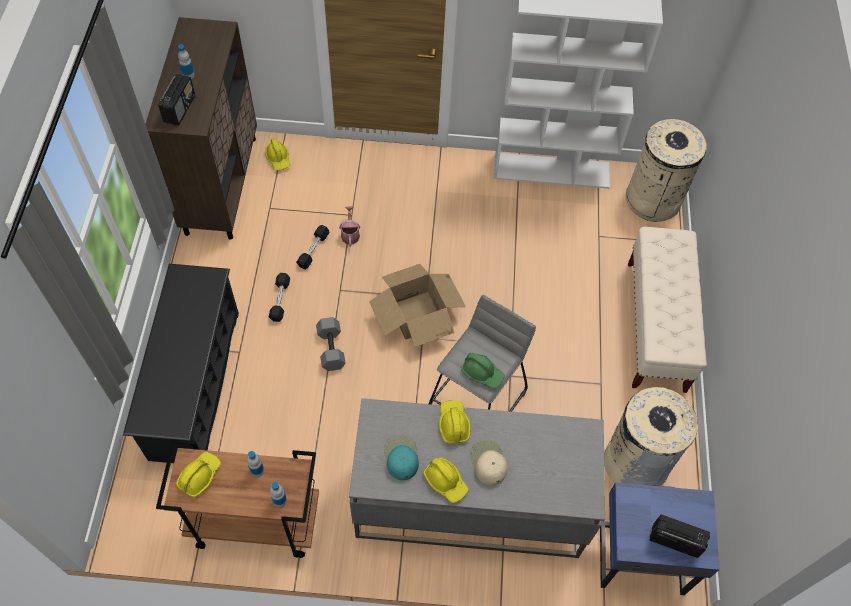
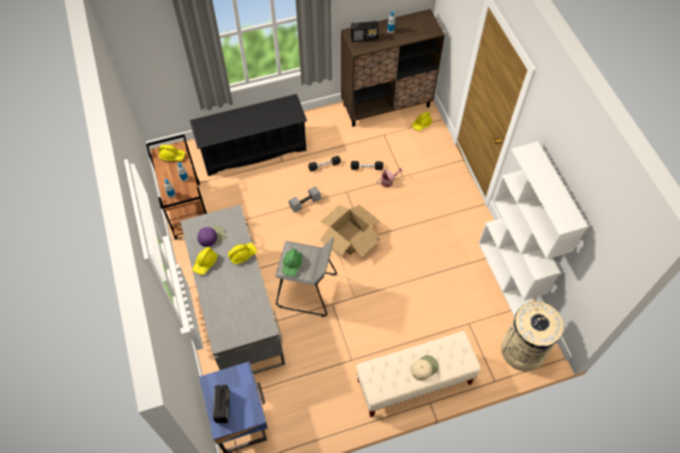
camera: 70 degrees right, 0 degrees up
turquoise cap [384,436,419,480] -> purple cap [197,226,226,247]
beige cap [470,441,508,485] -> beige cap moved to [411,355,439,381]
beige trash can [604,387,698,486] -> none

